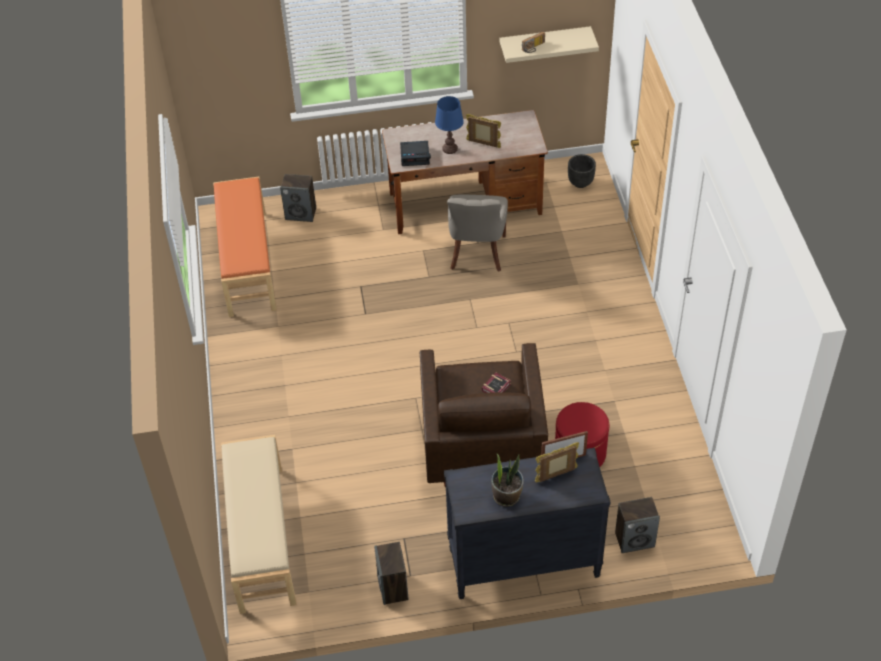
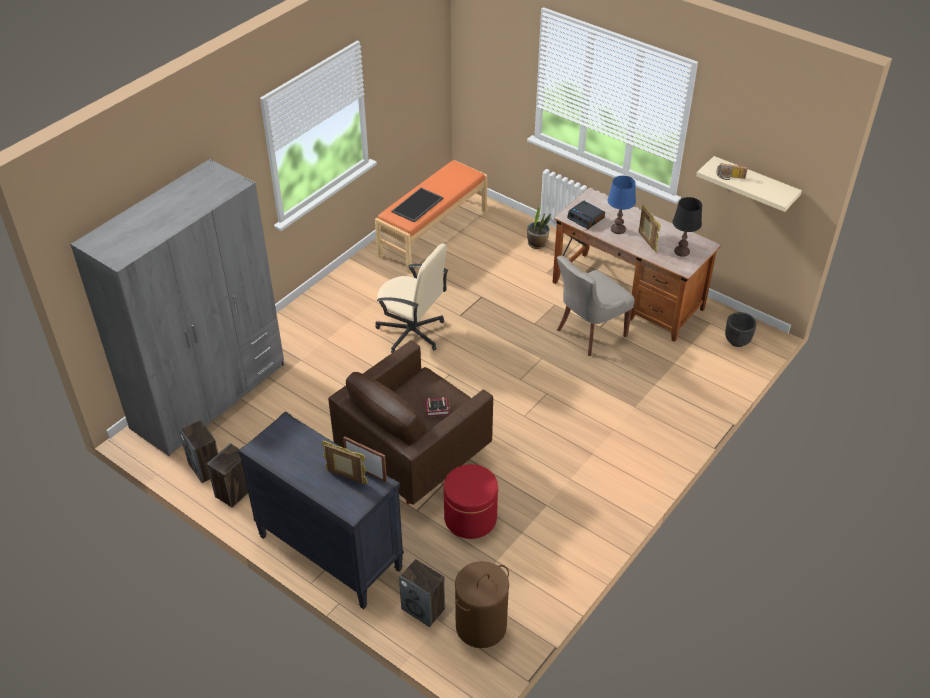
camera: 45 degrees right, 5 degrees down
beige bench [221,435,297,614] -> grey wardrobe [70,159,284,457]
speaker [280,174,316,222] -> speaker moved to [179,420,218,483]
potted plant [492,454,524,507] -> potted plant moved to [527,205,551,249]
none -> beige office chair [375,243,448,353]
none -> tray [392,188,443,222]
none -> brown laundry basket [455,561,509,648]
none -> black table lamp [672,197,702,257]

